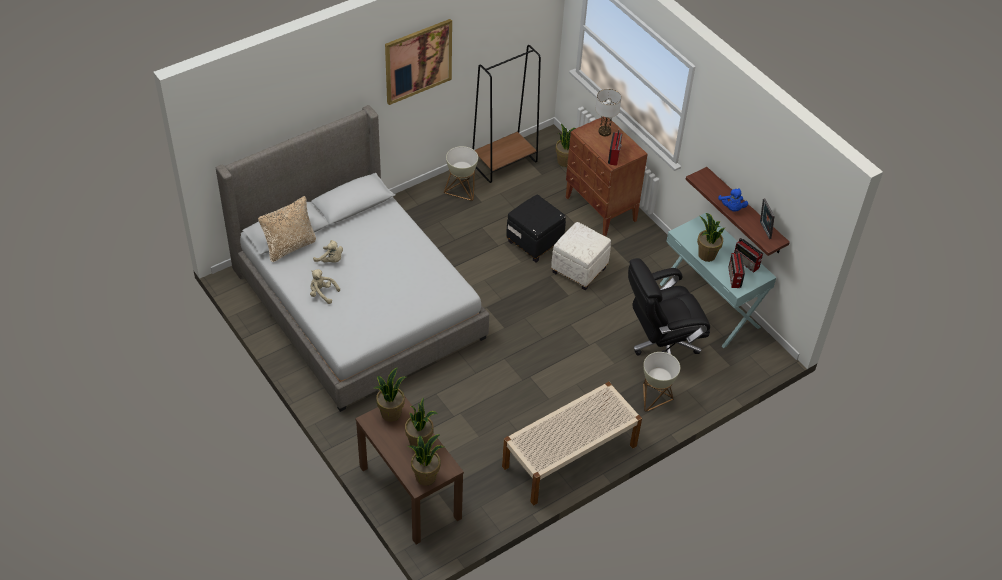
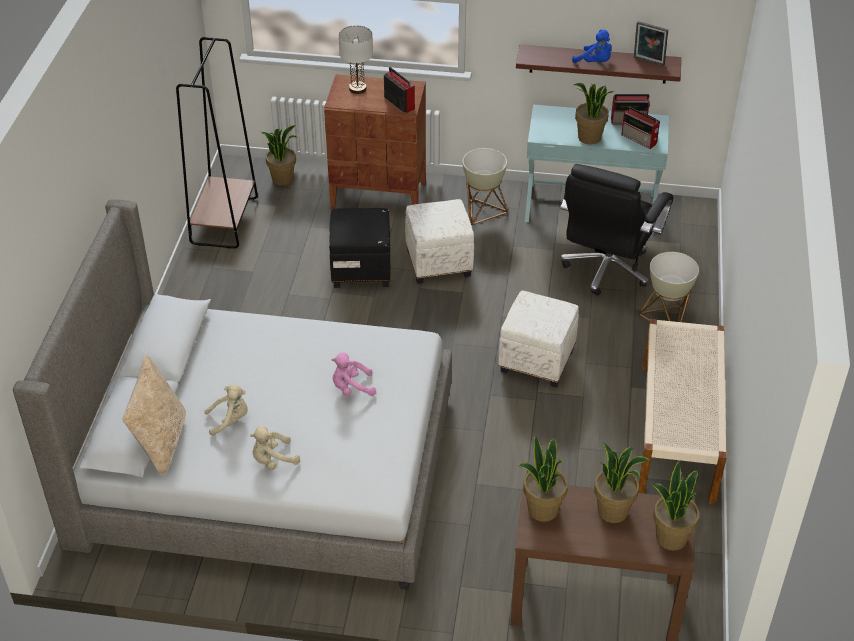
camera: 45 degrees left, 5 degrees down
picture [385,19,452,105] -> none
planter [444,146,478,201] -> planter moved to [462,148,508,225]
none -> pink plush toy [331,352,376,396]
none -> white ottoman [498,291,579,387]

